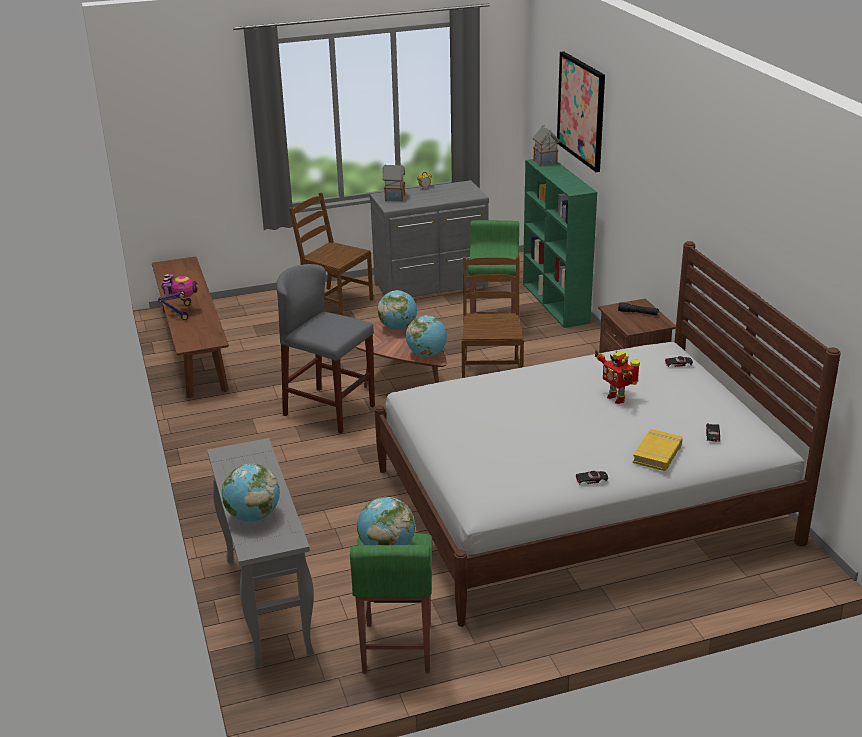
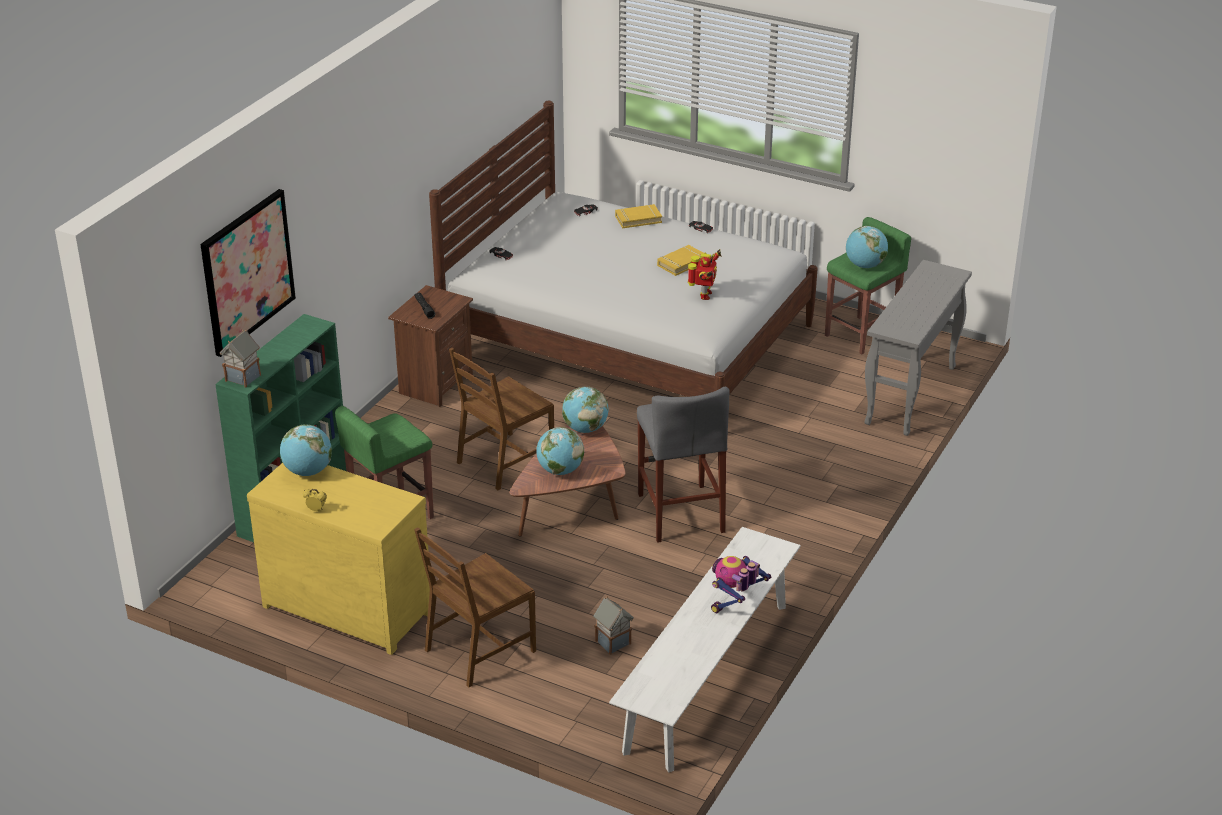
camera: 135 degrees left, 5 degrees up
brown bench [152,257,229,399] -> white bench [609,527,801,772]
globe [222,463,280,521] -> globe moved to [280,424,332,476]
brown chair [289,192,373,316] -> brown chair turned 60 degrees clockwise [414,528,536,687]
grey dresser [370,180,489,297] -> yellow dresser [247,463,430,655]
toy house [382,164,405,202] -> toy house moved to [593,596,634,655]
toy robot [595,350,640,404] -> toy robot moved to [688,249,721,300]
none -> yellow book [657,245,705,276]

